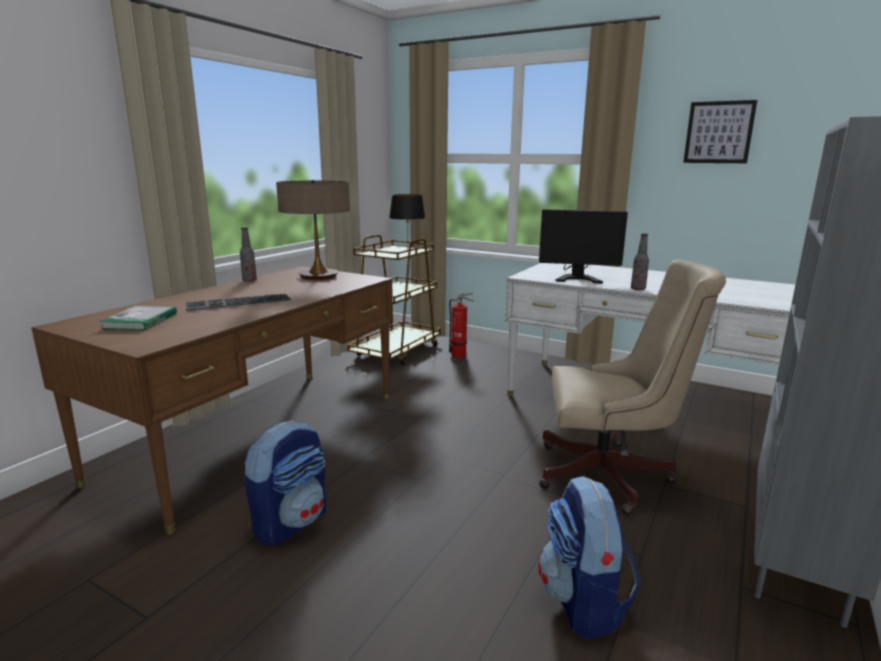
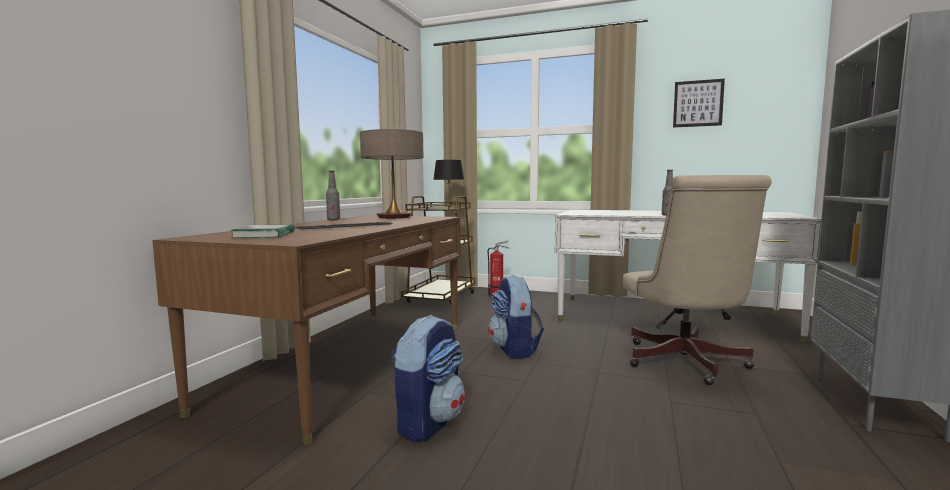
camera: 10 degrees left, 10 degrees down
monitor [539,210,628,284] -> none
beige office chair [539,259,726,515] -> beige office chair turned 90 degrees clockwise [623,175,772,385]
backpack [539,476,641,639] -> backpack moved to [488,275,544,359]

